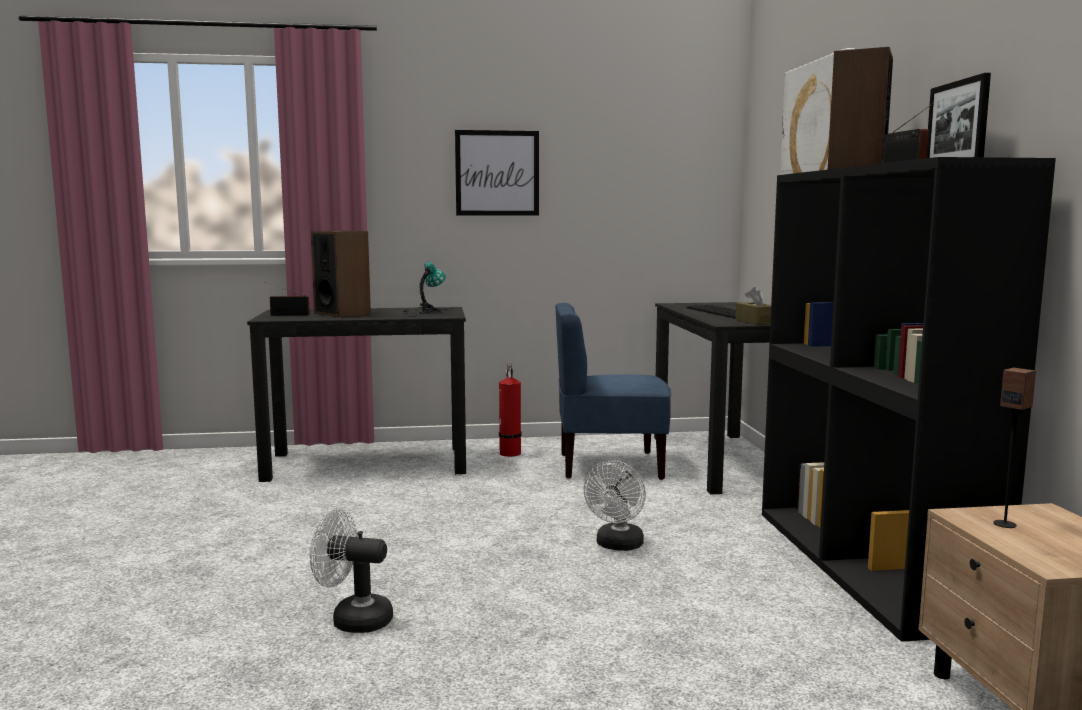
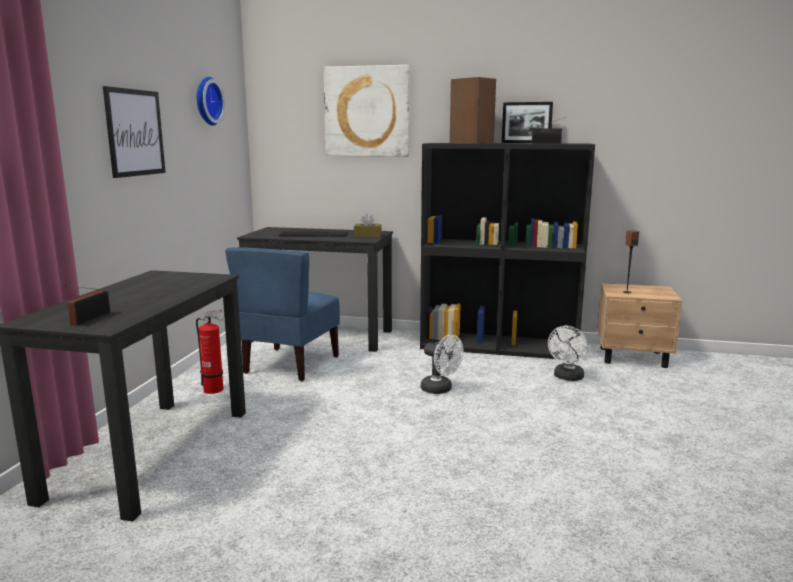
camera: 70 degrees left, 5 degrees up
white fan [310,509,393,633] -> white fan moved to [548,326,587,381]
speaker [311,231,371,318] -> none
table lamp [402,262,449,317] -> none
none -> wall clock [197,77,225,126]

